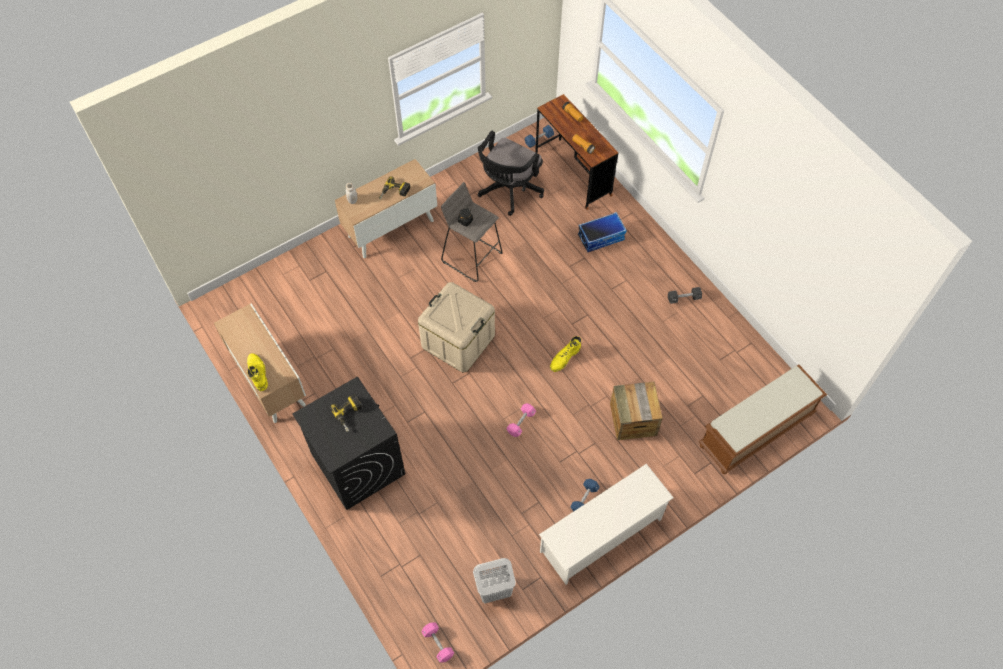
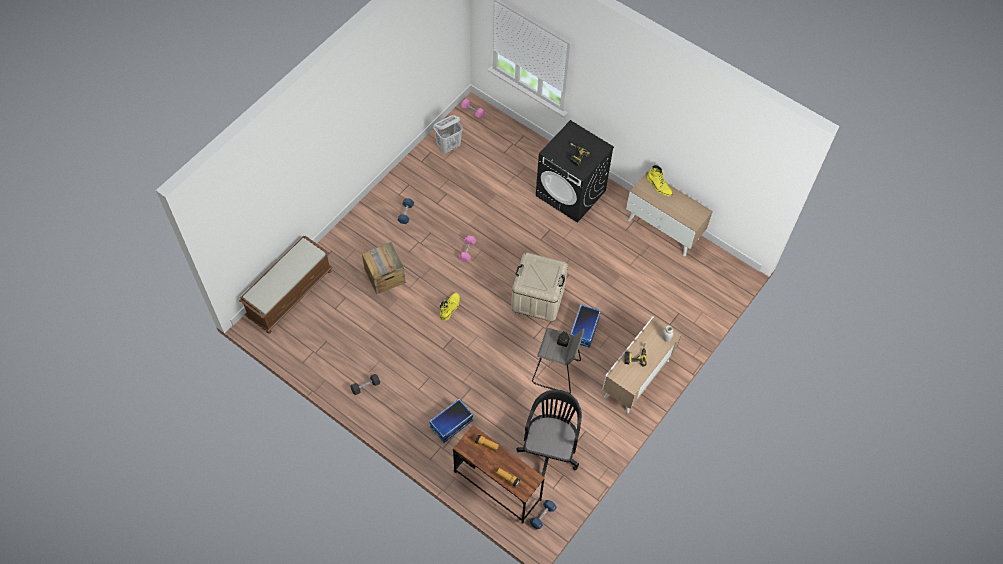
camera: 160 degrees right, 0 degrees up
white shoe rack [539,464,674,585] -> none
none -> storage box [570,304,601,348]

